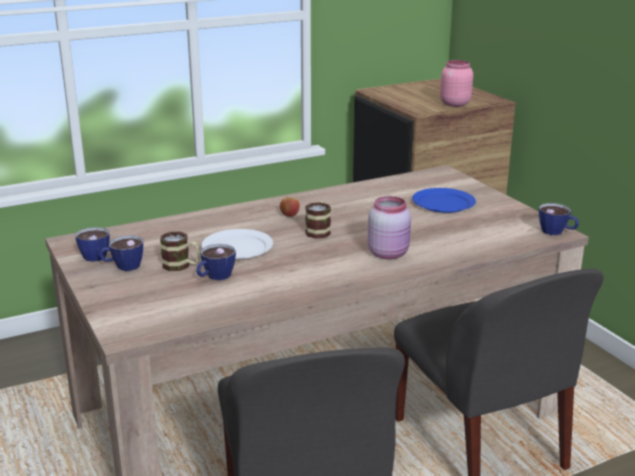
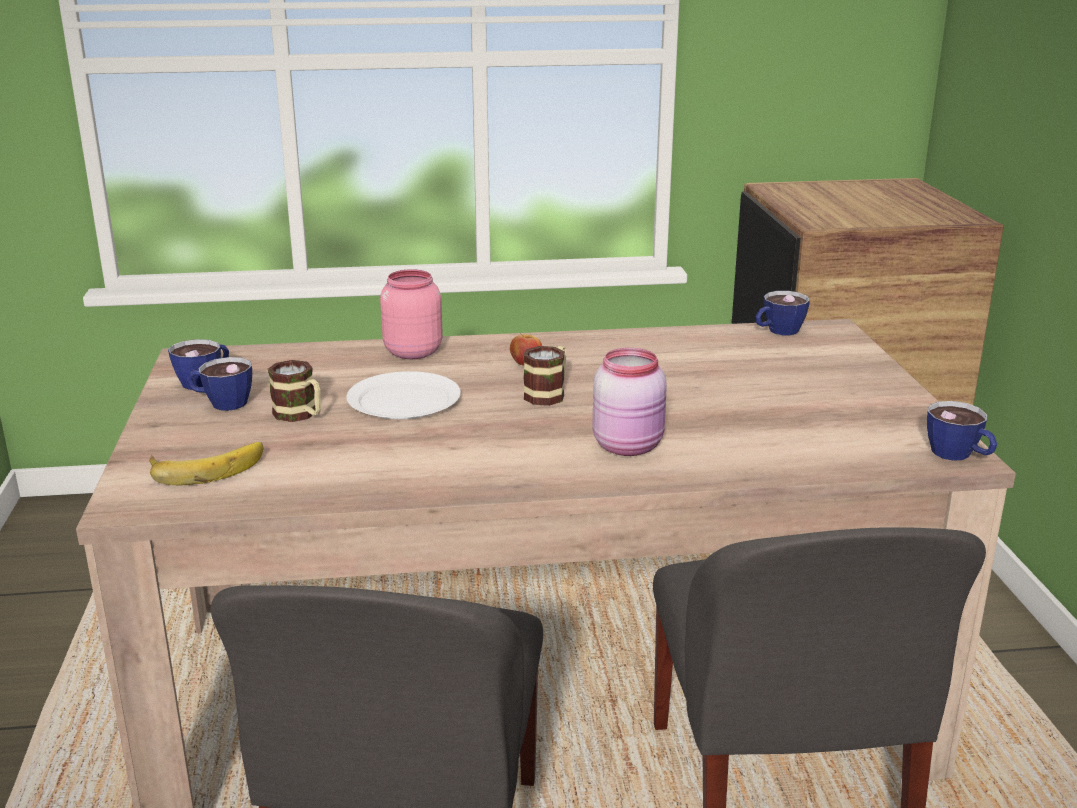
camera: 20 degrees right, 0 degrees up
cup [196,244,236,280] -> cup moved to [756,291,810,335]
blue plate [412,188,476,213] -> none
pink jar [440,60,473,107] -> pink jar moved to [380,269,443,359]
none -> banana [149,442,263,485]

